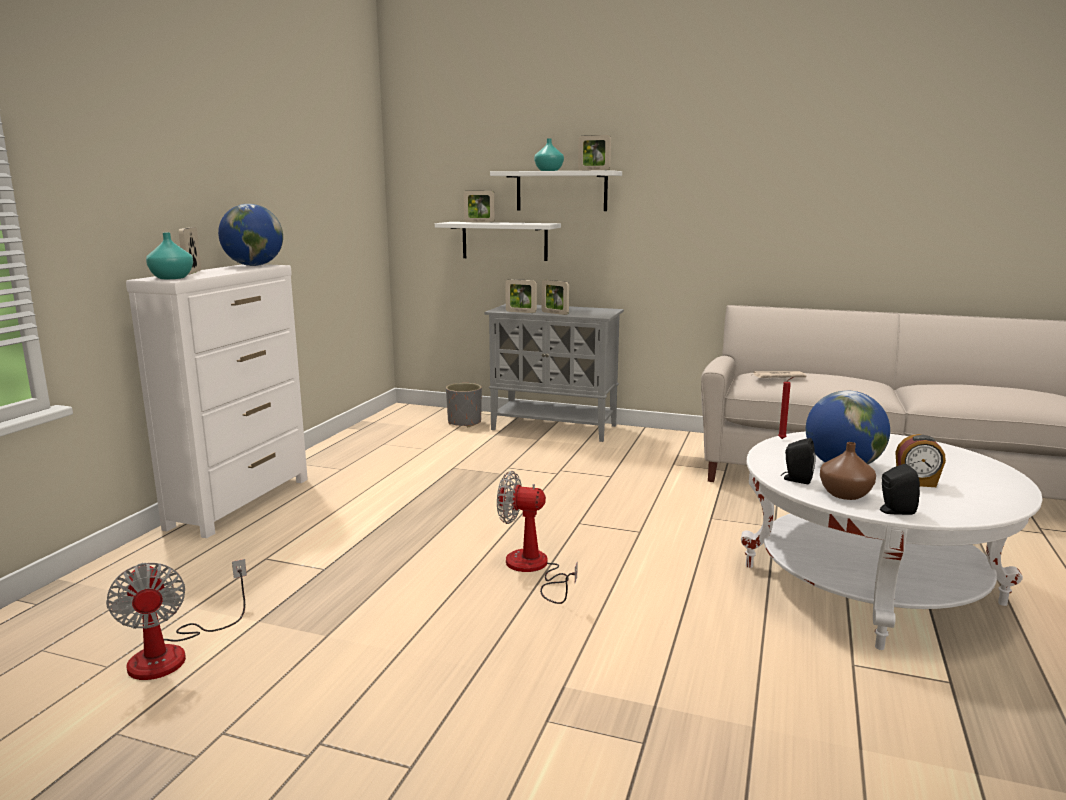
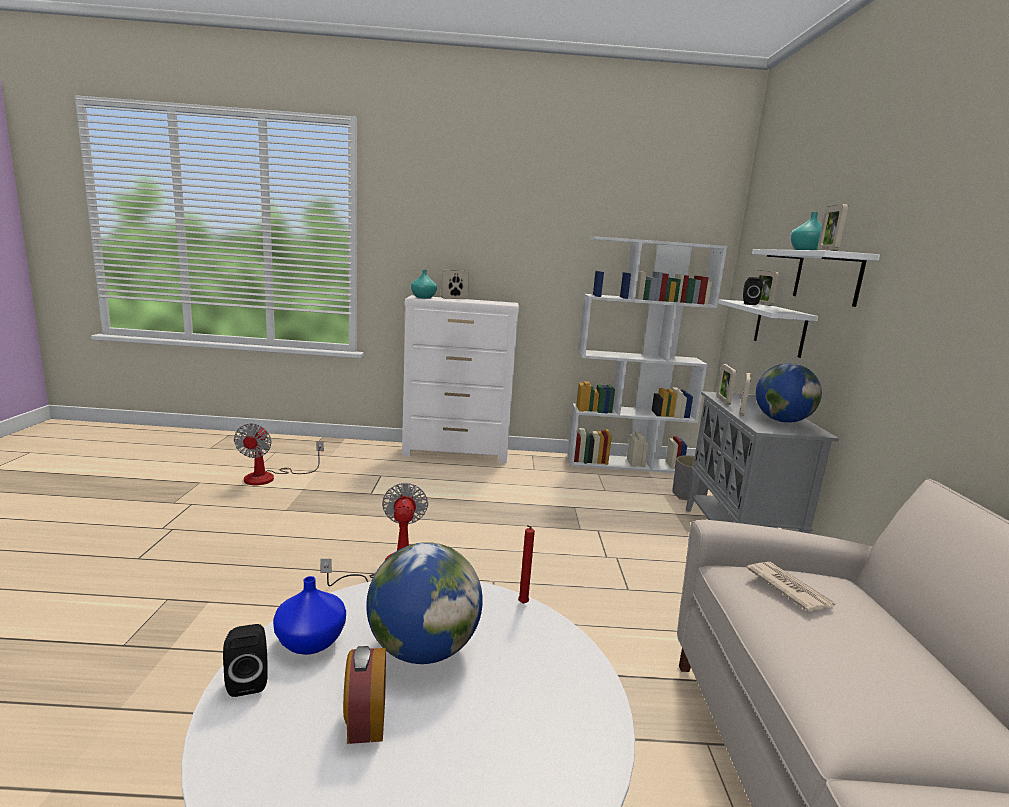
camera: 70 degrees right, 0 degrees up
fan [106,559,247,680] -> fan turned 45 degrees counterclockwise [234,423,324,485]
globe [218,204,283,266] -> globe moved to [756,363,822,423]
black speaker [781,438,816,484] -> black speaker moved to [743,277,763,305]
brown vase [820,442,876,500] -> blue vase [273,576,346,655]
none -> white bookcase [567,236,727,473]

